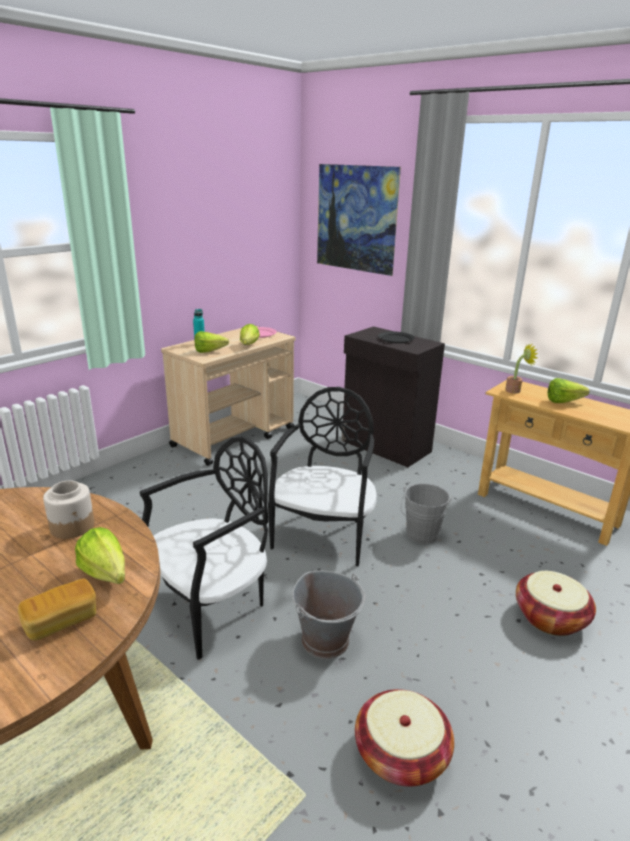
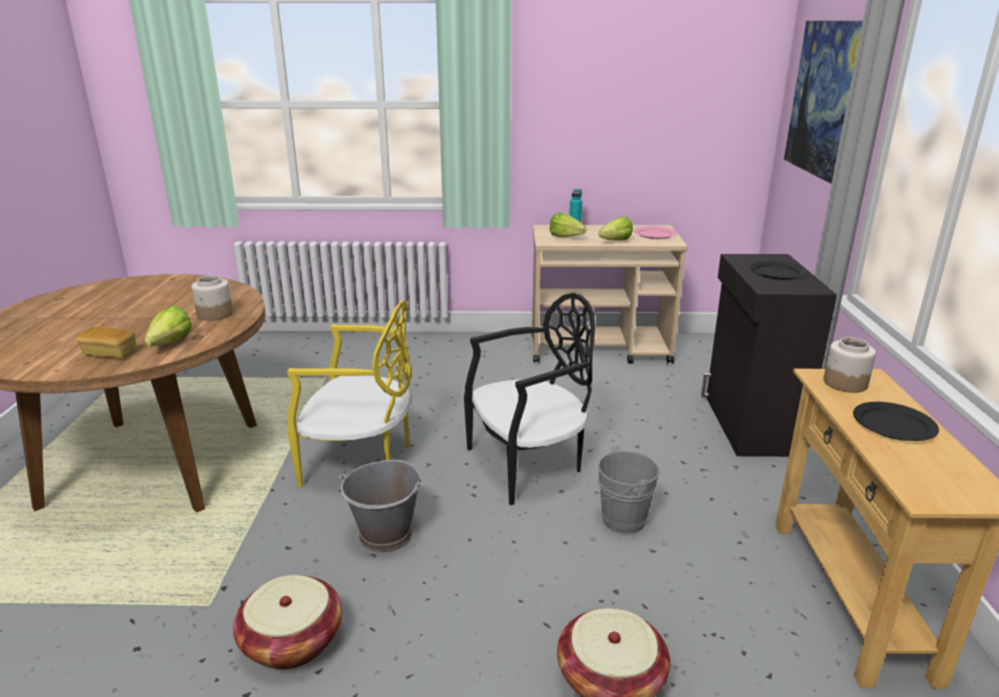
camera: 50 degrees right, 0 degrees up
black chair [140,436,268,660] -> yellow chair [287,300,412,487]
potted plant [505,343,538,394] -> jar [824,337,876,393]
lettuce [548,378,589,403] -> black plate [853,402,939,441]

